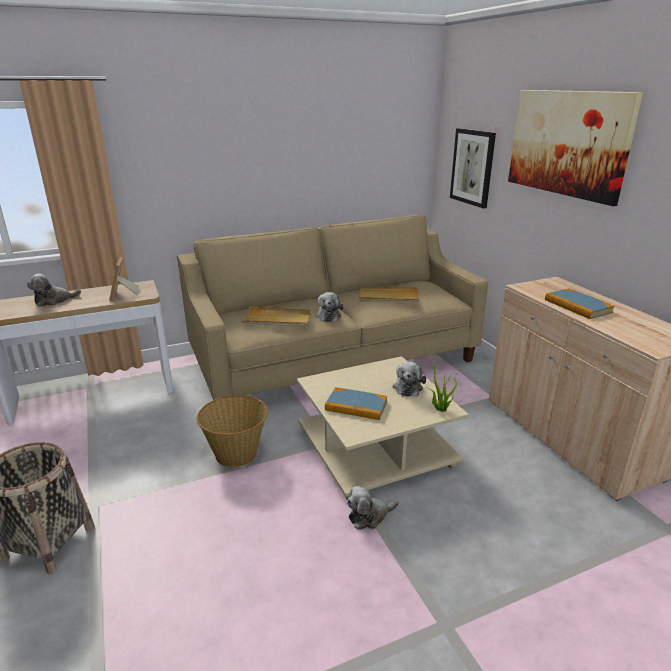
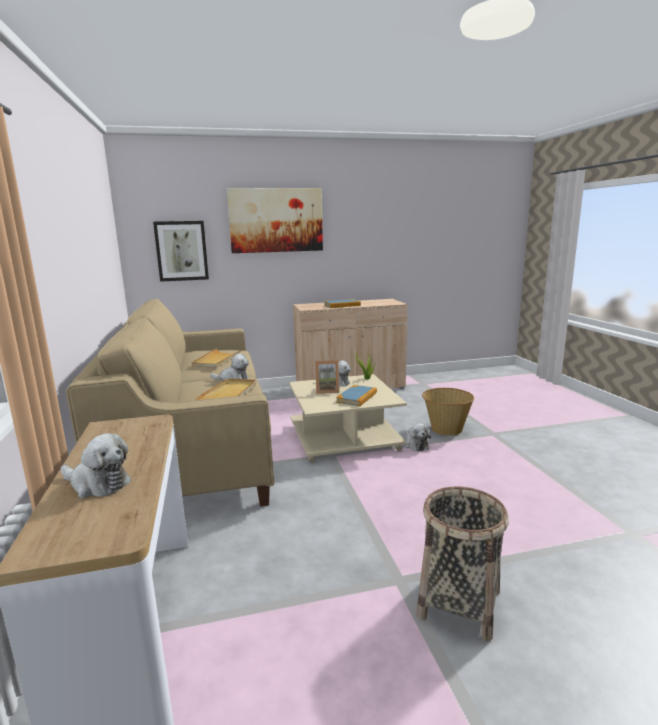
camera: 80 degrees left, 10 degrees down
plush toy [27,273,81,307] -> plush toy turned 45 degrees counterclockwise [61,433,131,498]
picture frame [109,257,140,301] -> picture frame moved to [315,360,340,394]
basket [197,395,268,467] -> basket moved to [422,388,474,436]

